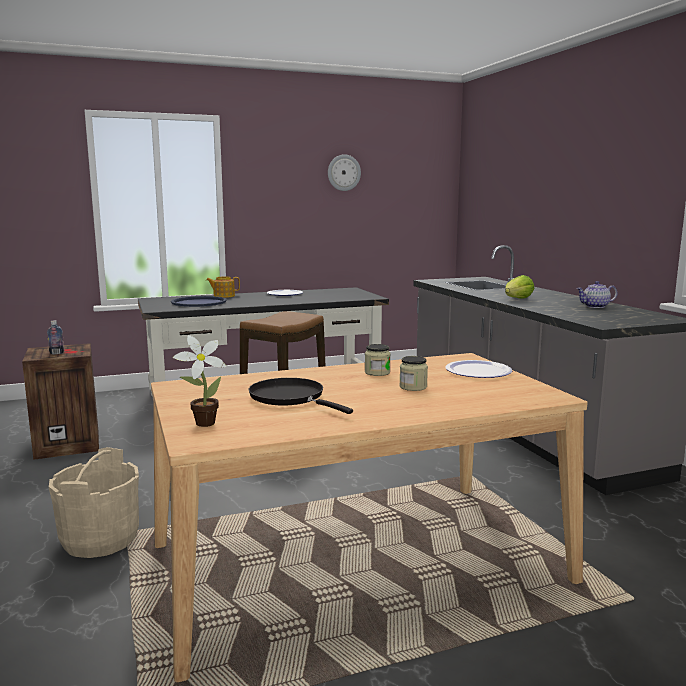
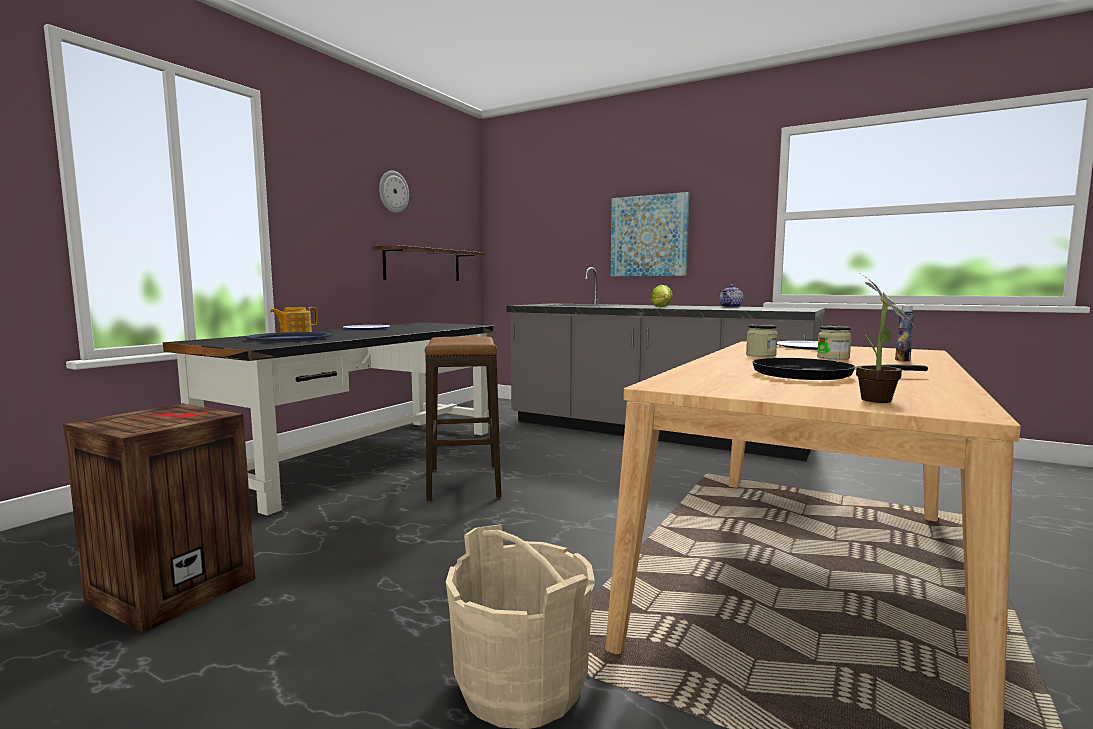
camera: 40 degrees left, 5 degrees down
bottle [47,320,65,354] -> bottle moved to [895,306,914,361]
none -> shelf [373,245,485,281]
none -> picture [611,192,689,276]

